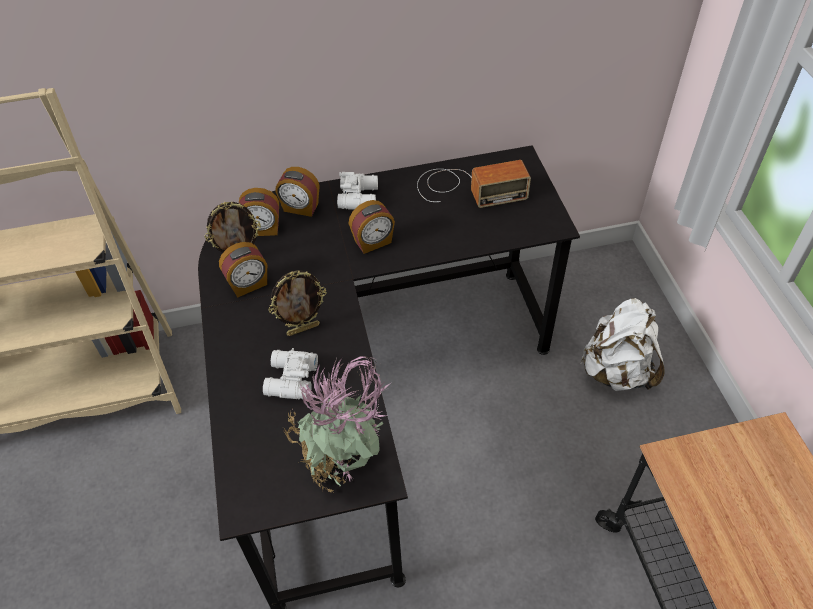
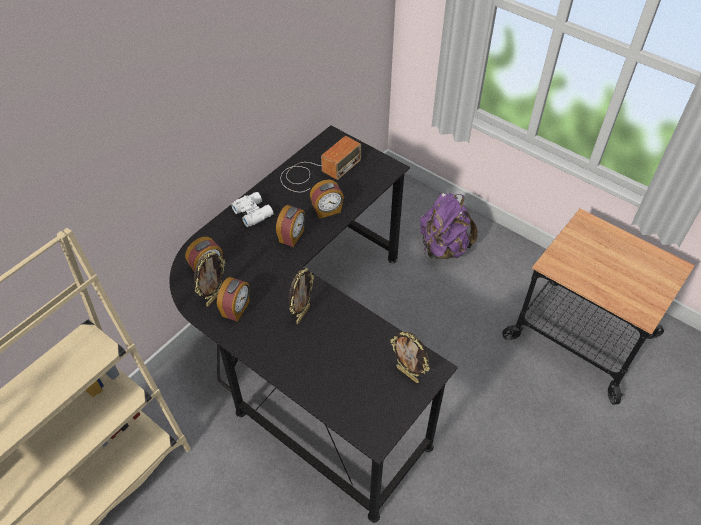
camera: 40 degrees left, 0 degrees up
white binoculars [263,348,318,399] -> none
alarm clock [276,167,320,217] -> alarm clock moved to [310,180,344,219]
potted plant [282,356,392,492] -> picture frame [391,331,430,383]
white backpack [580,298,665,391] -> purple backpack [420,193,478,259]

